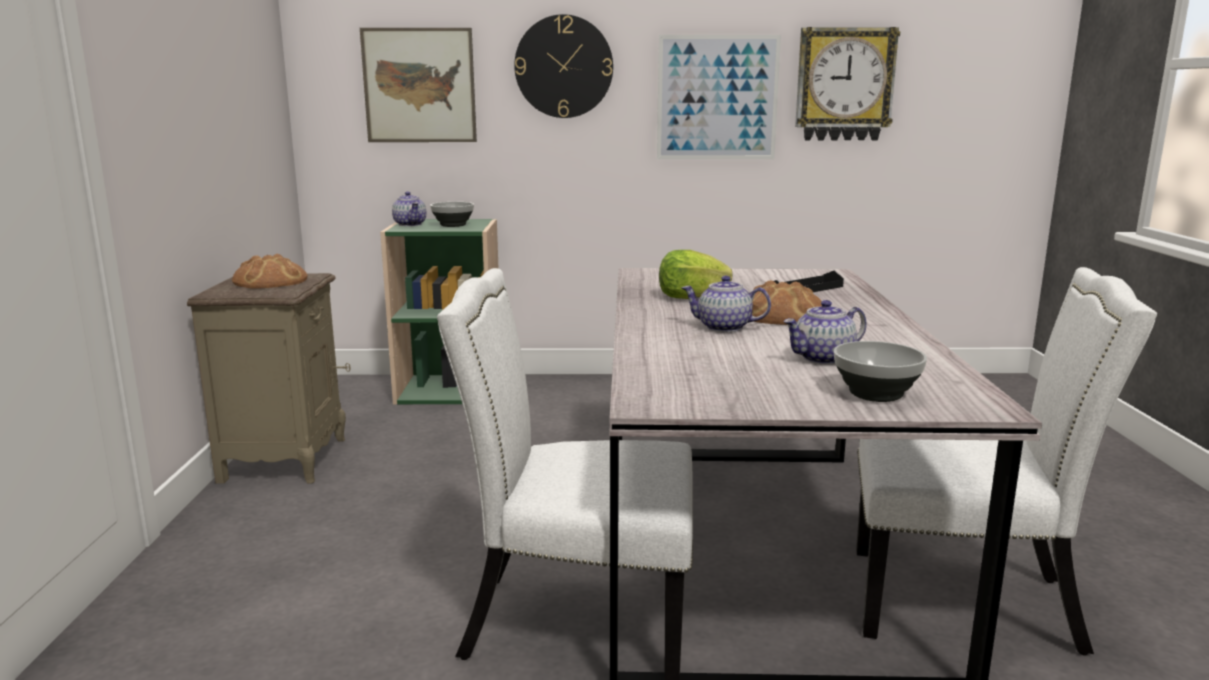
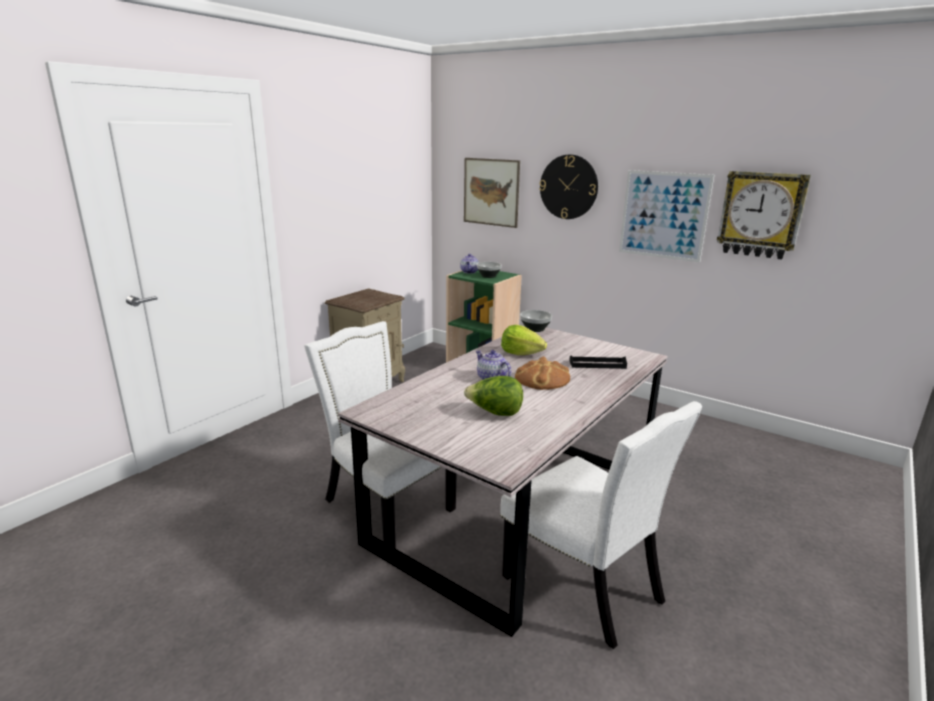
camera: 35 degrees right, 5 degrees up
bread [232,254,308,289] -> none
teapot [783,300,867,365] -> lettuce [464,376,523,416]
bowl [834,341,927,402] -> bowl moved to [520,310,552,332]

